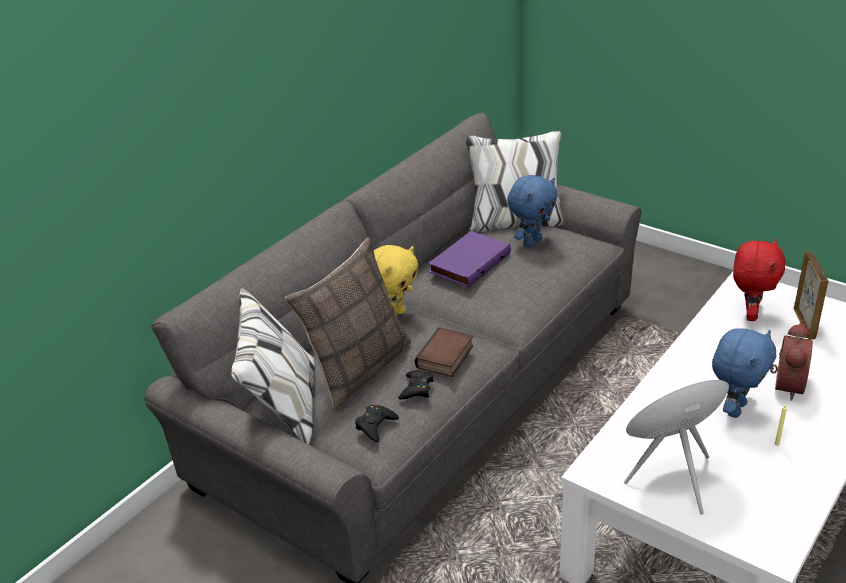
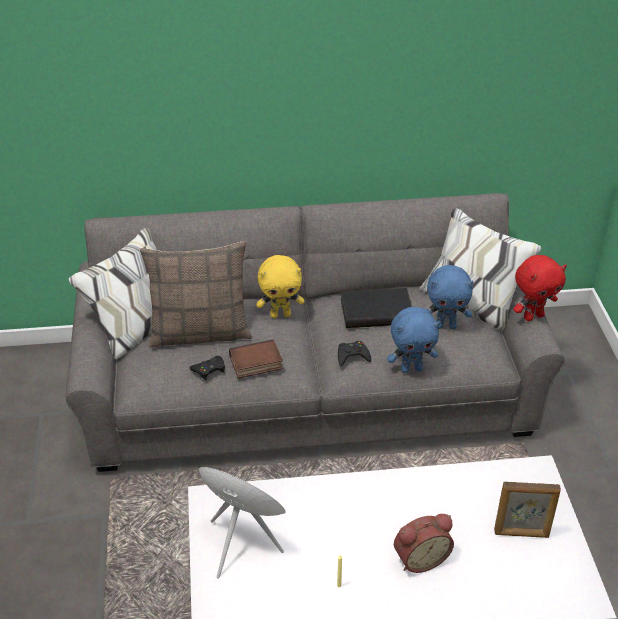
camera: 45 degrees right, 5 degrees up
black game controller [355,405,399,442] -> black game controller moved to [338,341,371,366]
purple book [428,231,511,288] -> black book [341,288,412,328]
blue plush toy [712,328,776,418] -> blue plush toy moved to [387,307,440,373]
red plush toy [733,238,785,321] -> red plush toy moved to [513,255,567,321]
picture frame [794,251,828,339] -> picture frame turned 45 degrees clockwise [494,482,561,538]

